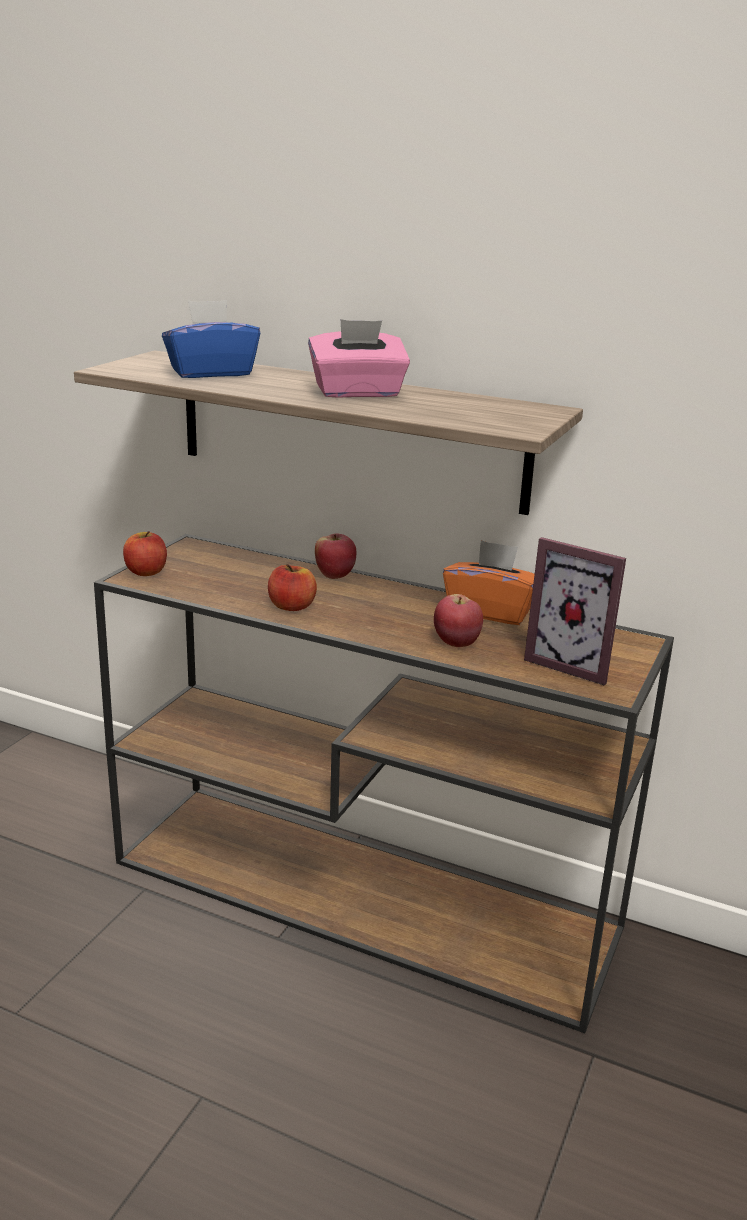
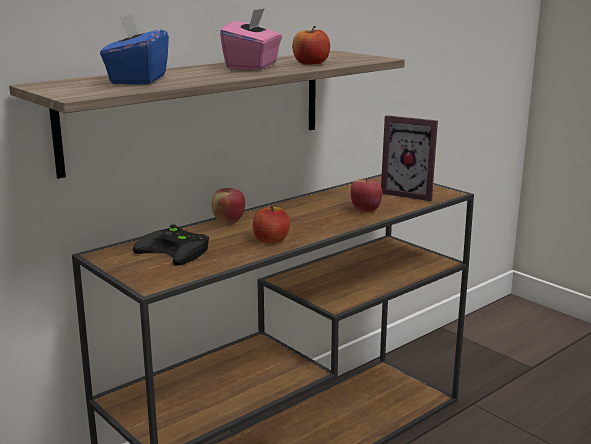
camera: 65 degrees left, 5 degrees down
apple [123,531,167,576] -> apple moved to [292,26,330,65]
orange tissue box [443,540,535,625] -> none
picture frame [524,537,626,685] -> picture frame turned 60 degrees clockwise [381,115,438,201]
none -> black game controller [133,225,209,266]

